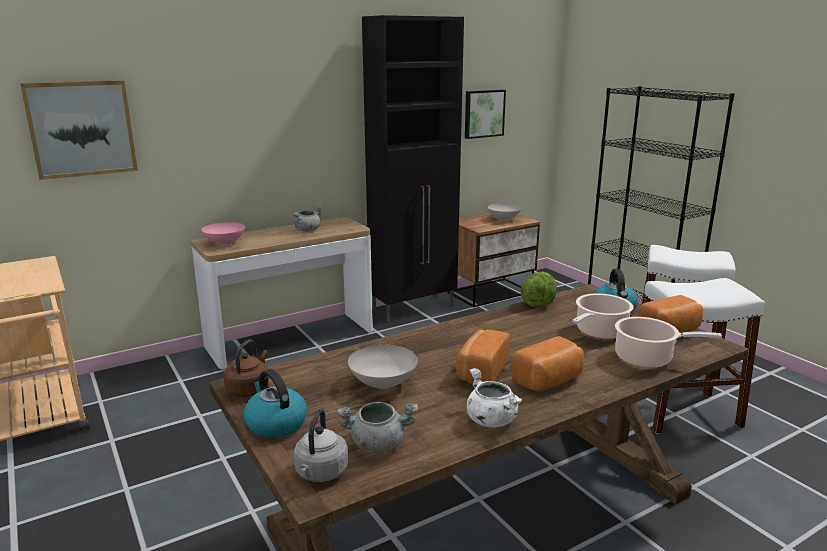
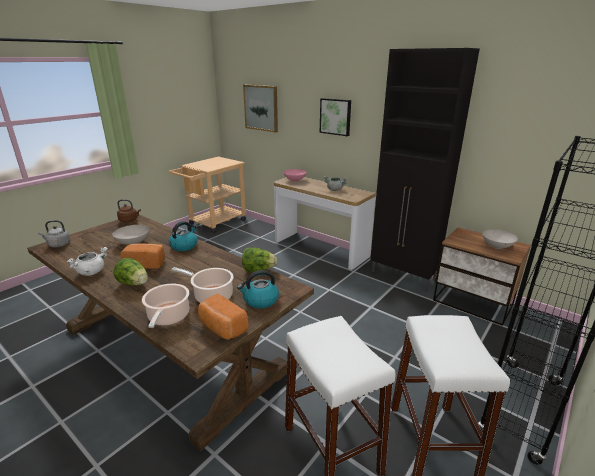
camera: 70 degrees right, 5 degrees up
kettle [244,369,307,438] -> kettle moved to [169,221,197,251]
grey cooking pot [337,402,418,453] -> none
picture [465,90,506,139] -> picture moved to [320,98,351,136]
bread [512,336,584,392] -> lettuce [113,257,148,286]

